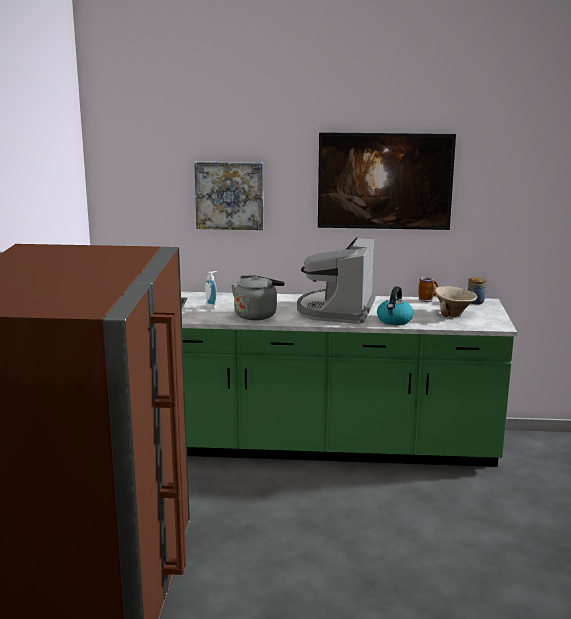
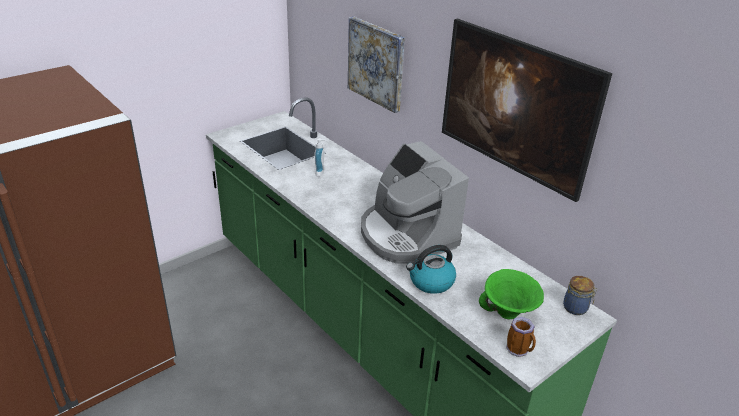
camera: 45 degrees right, 15 degrees up
grey kettle [231,275,284,320] -> none
coffee machine [297,237,376,324] -> coffee machine turned 90 degrees counterclockwise [361,141,469,264]
mug [418,277,438,302] -> mug moved to [506,317,536,357]
beige bowl [434,286,477,317] -> green bowl [479,269,544,320]

